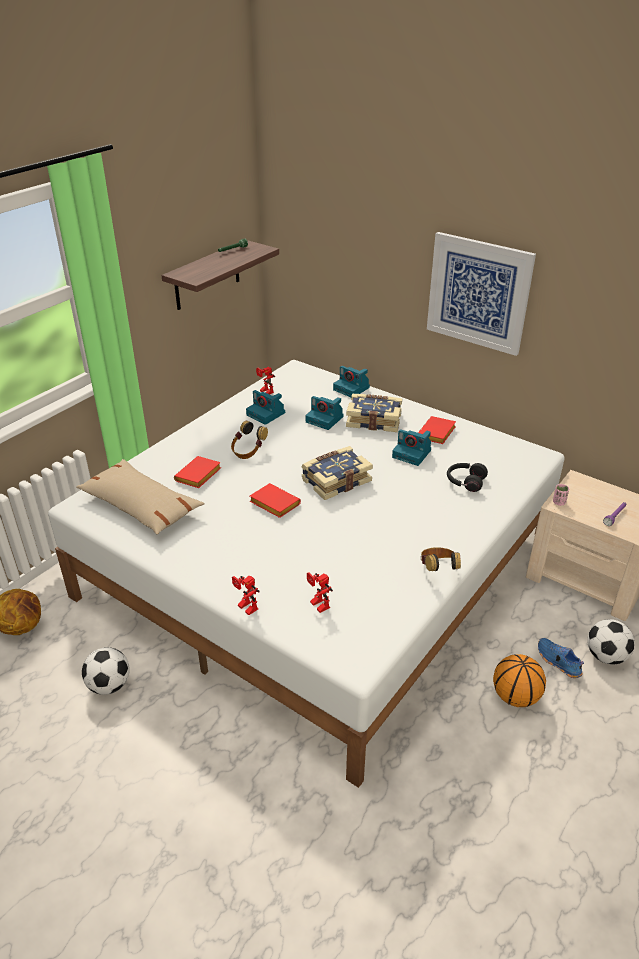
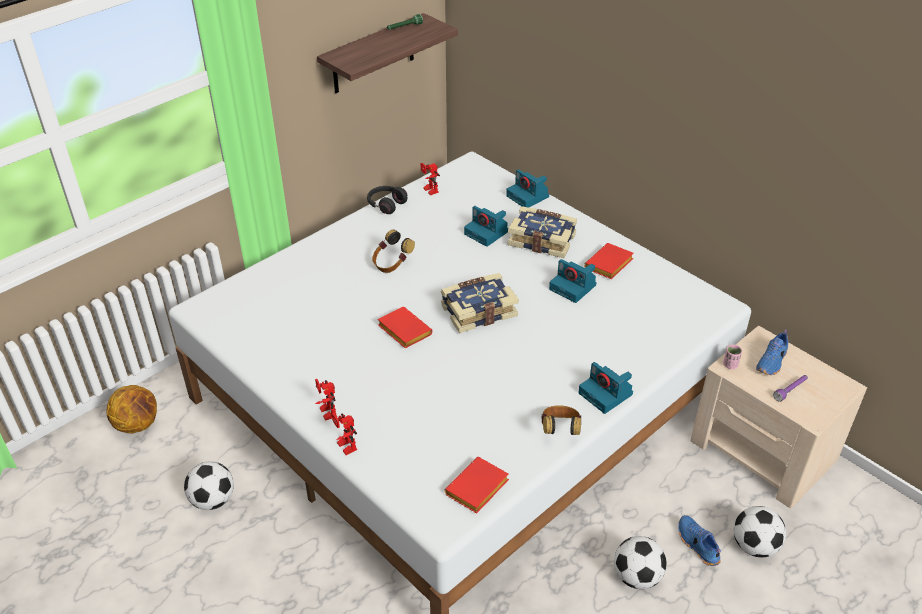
camera: 10 degrees right, 5 degrees up
beige pillow [76,459,204,534] -> none
red book [174,456,221,488] -> red book moved to [444,457,509,514]
camera [246,390,285,425] -> camera moved to [578,362,633,414]
toy robot [307,572,333,613] -> toy robot moved to [315,379,337,421]
picture [427,232,536,356] -> none
black headphones [447,463,488,492] -> black headphones moved to [367,186,408,214]
basketball [493,654,546,707] -> football [614,536,667,589]
none -> blue shoe [756,329,788,375]

